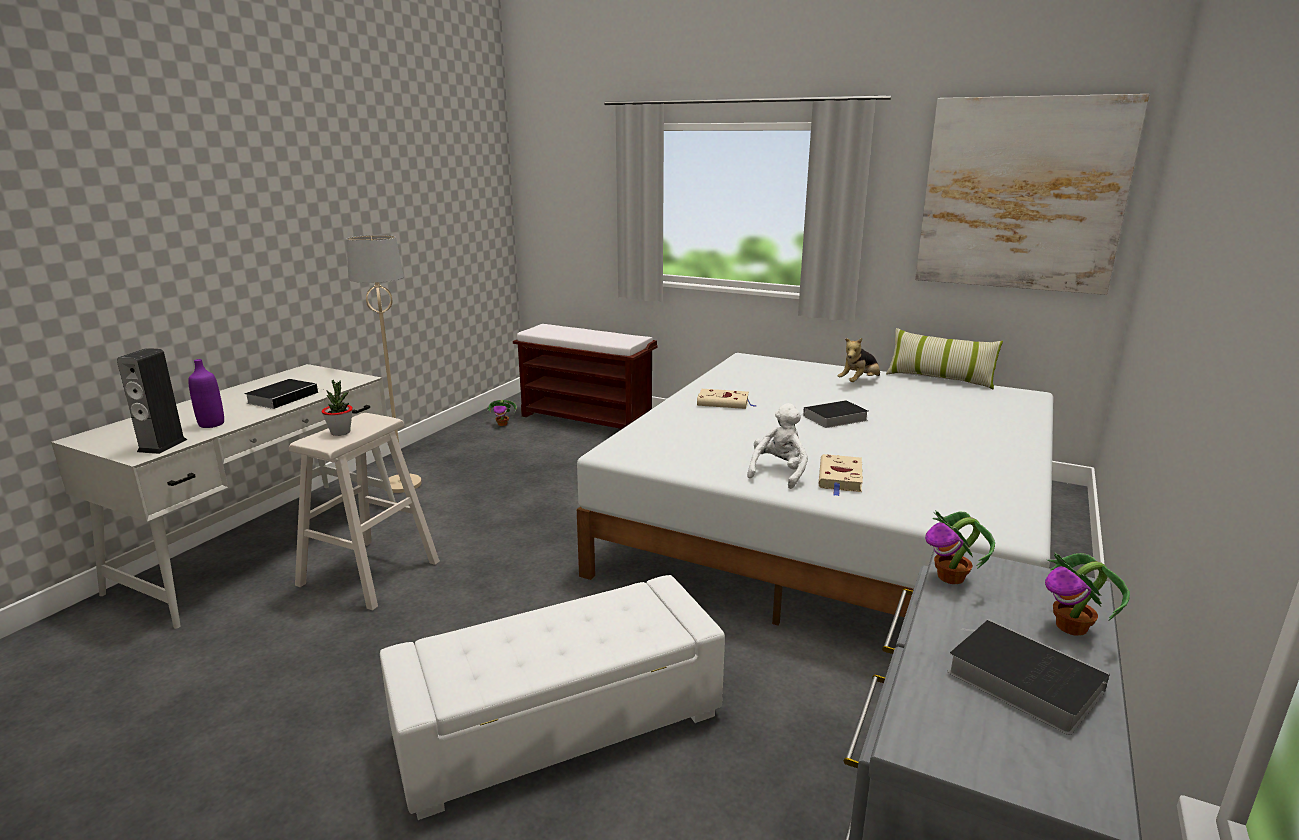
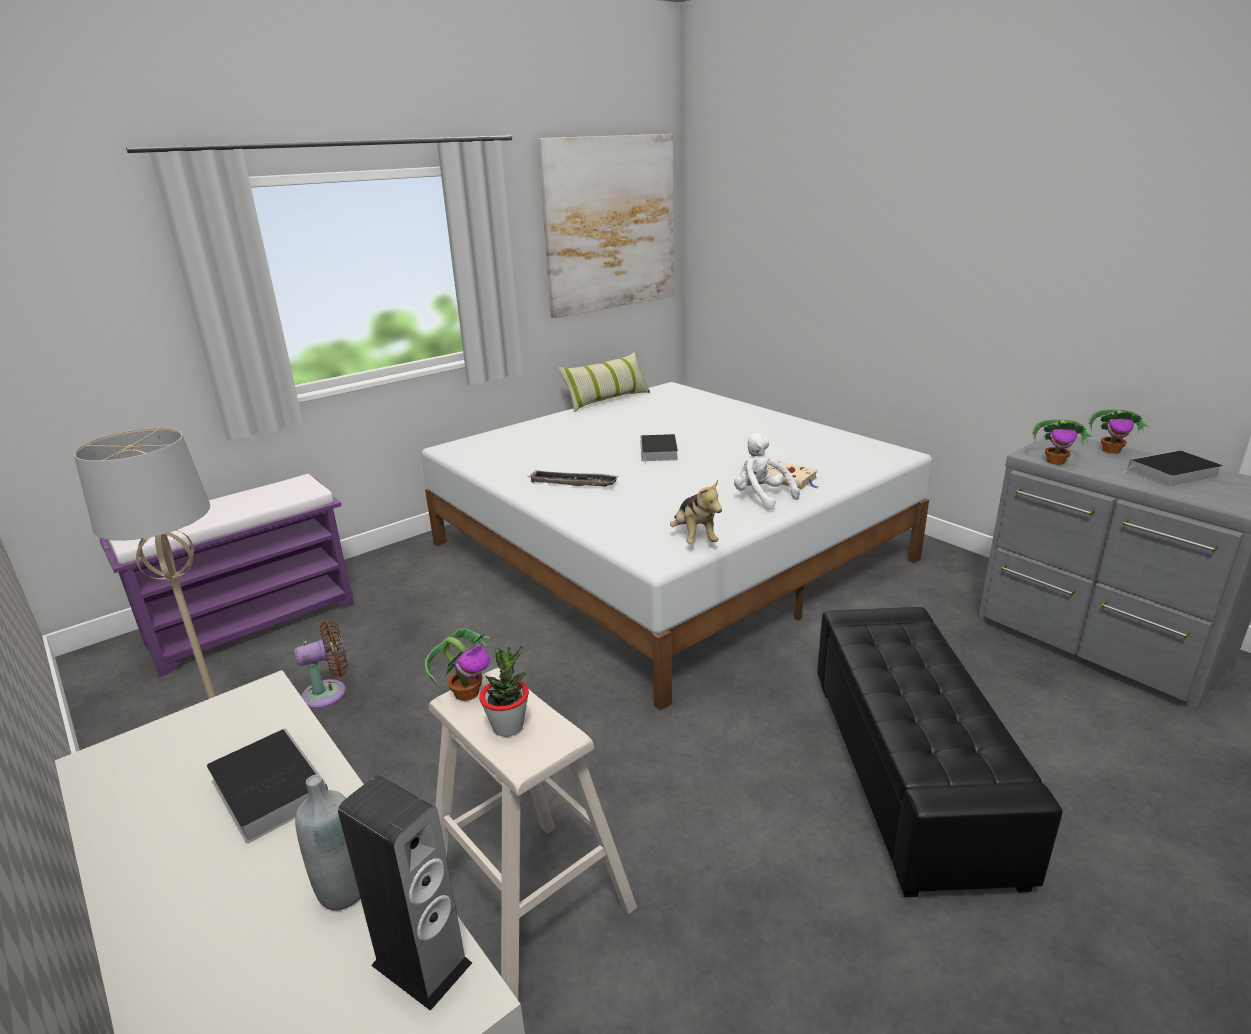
camera: 65 degrees left, 5 degrees up
purple bottle [188,359,224,428] -> grey bottle [295,775,360,911]
white ottoman [380,575,725,820] -> black ottoman [817,607,1062,897]
potted plant [486,400,517,426] -> potted plant moved to [425,629,490,701]
brown bench [513,324,657,430] -> purple bench [99,474,354,677]
beige book [697,389,757,409] -> tray [528,470,618,487]
plush toy [837,338,880,382] -> plush toy moved to [670,480,722,544]
none -> brown fan [294,619,348,709]

